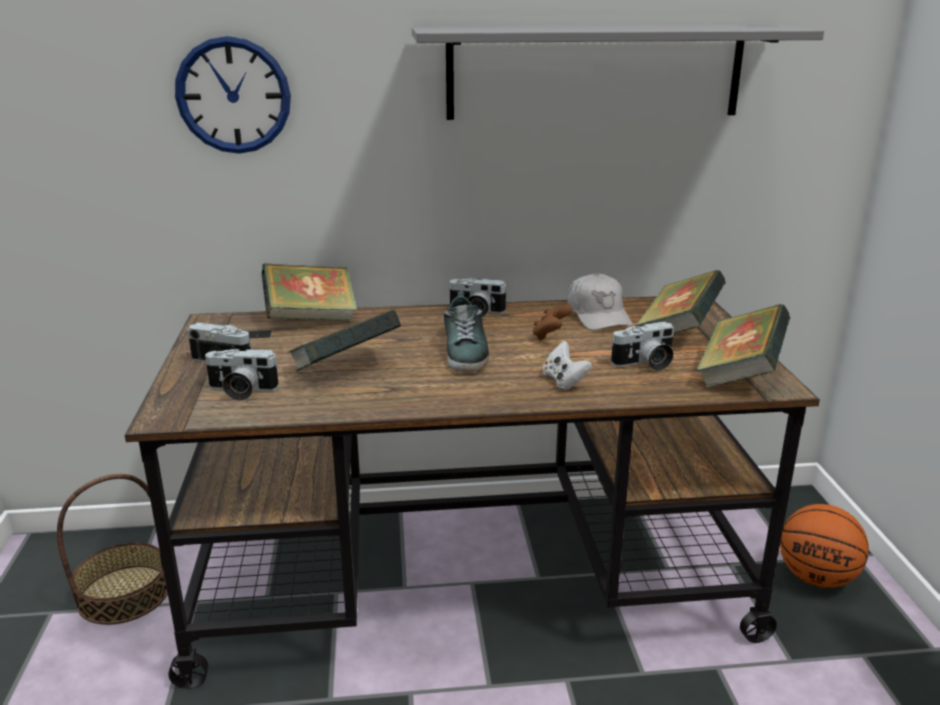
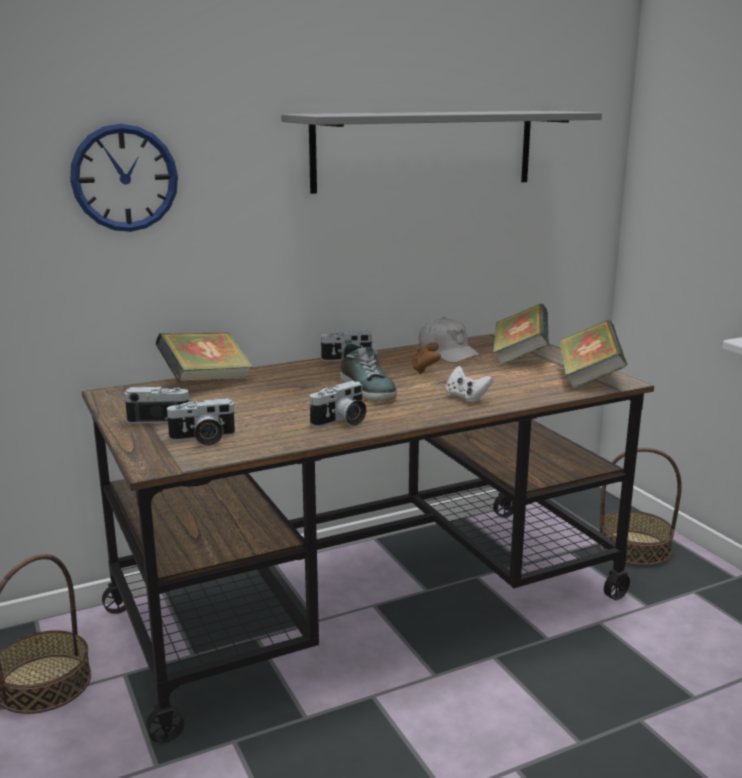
camera: 20 degrees left, 5 degrees down
book [287,310,401,371] -> none
camera [611,322,674,371] -> camera moved to [309,381,367,427]
basketball [780,504,869,588] -> basket [599,448,682,566]

